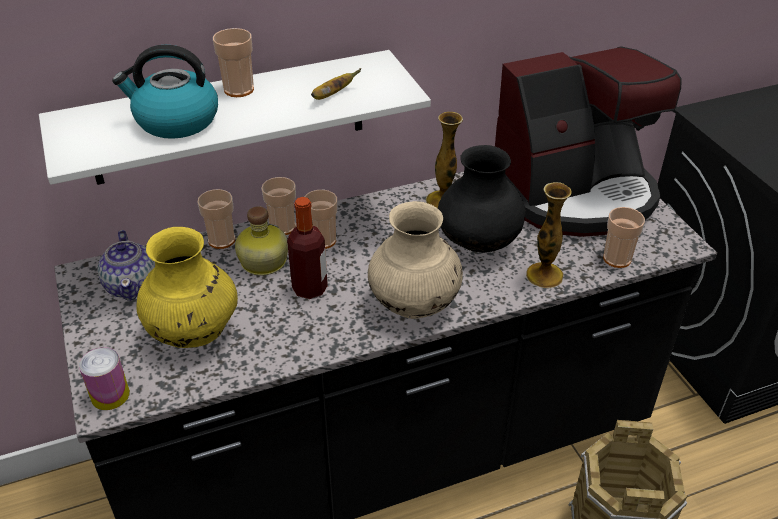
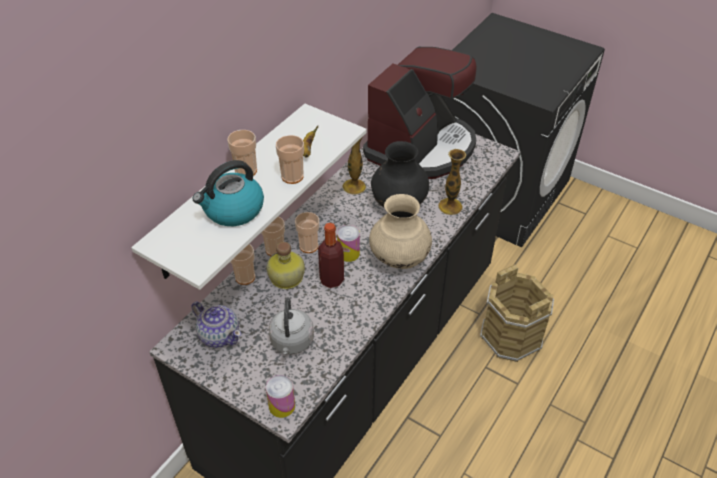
camera: 35 degrees left, 5 degrees up
yellow vase [136,227,238,348] -> grey kettle [269,298,314,355]
cup [603,207,645,268] -> cup moved to [276,135,304,184]
none -> can [337,225,360,262]

